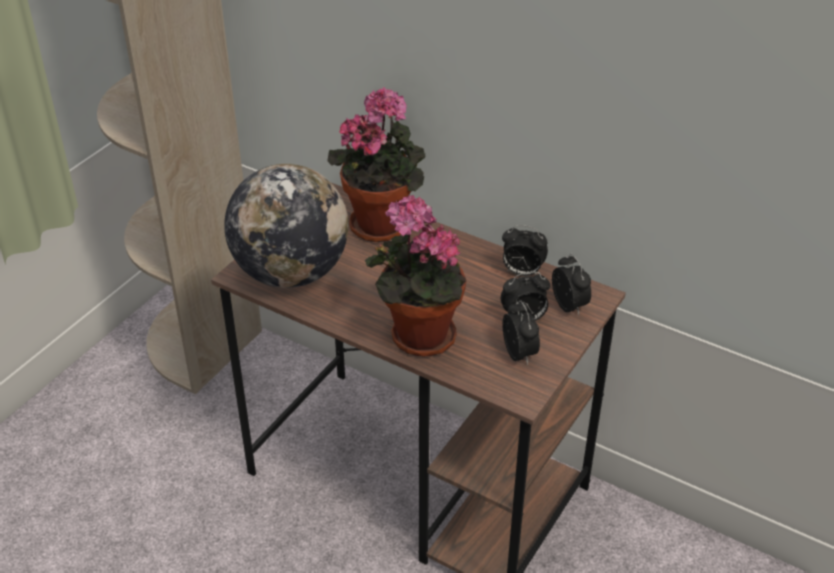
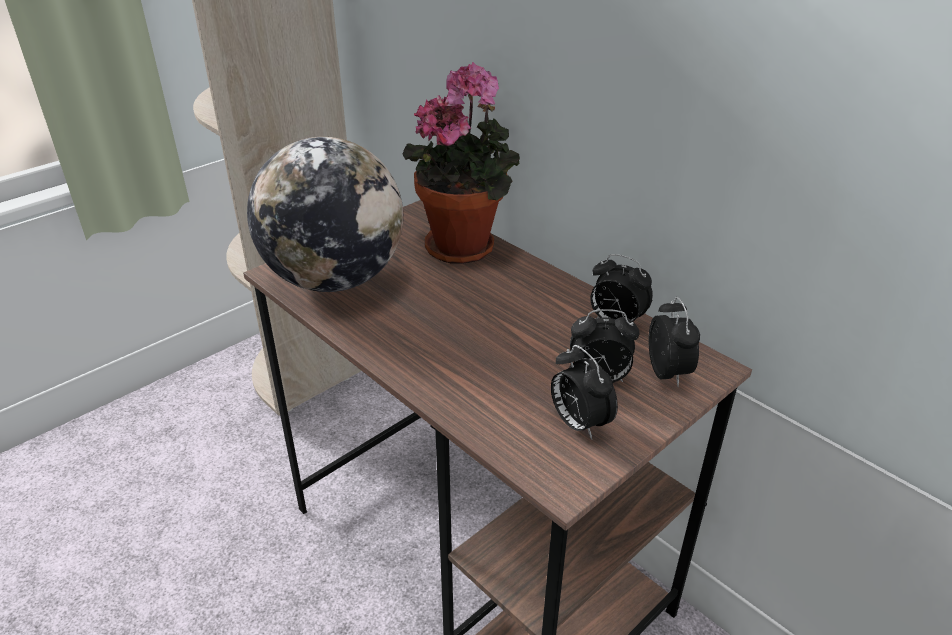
camera: 15 degrees right, 5 degrees down
potted plant [365,195,466,357] -> none
alarm clock [502,300,540,365] -> alarm clock turned 150 degrees clockwise [551,345,618,440]

